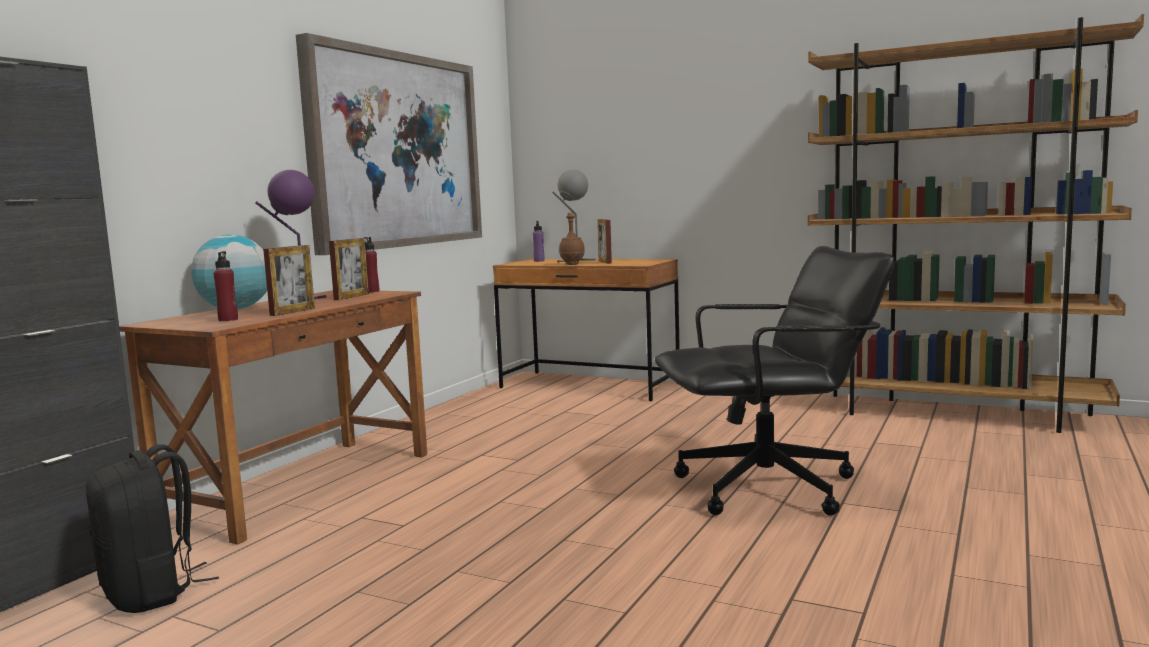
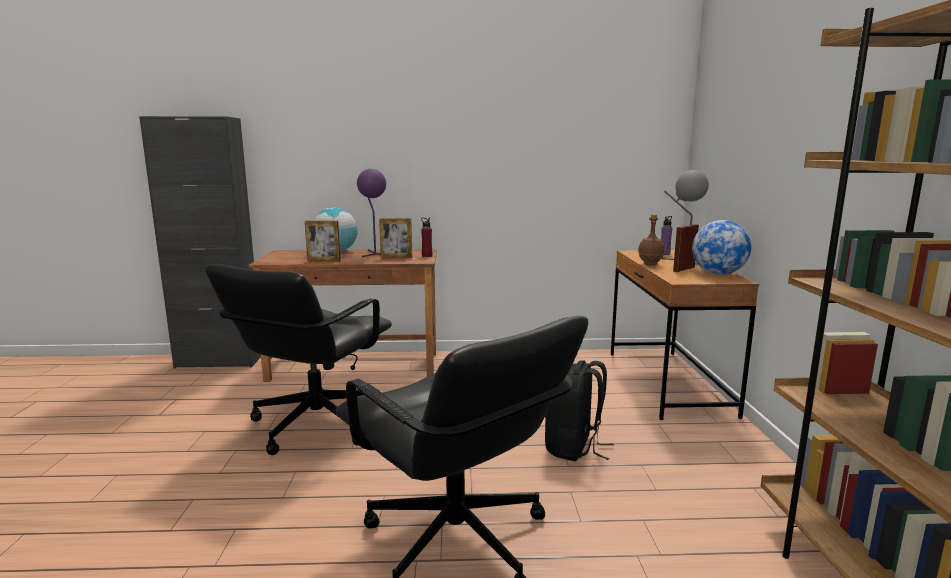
camera: 60 degrees right, 5 degrees up
black backpack [86,444,219,613] -> black backpack moved to [545,360,614,461]
red bottle [214,251,238,321] -> none
picture [296,33,482,255] -> none
none -> black office chair [205,264,392,455]
none -> globe [692,220,751,275]

